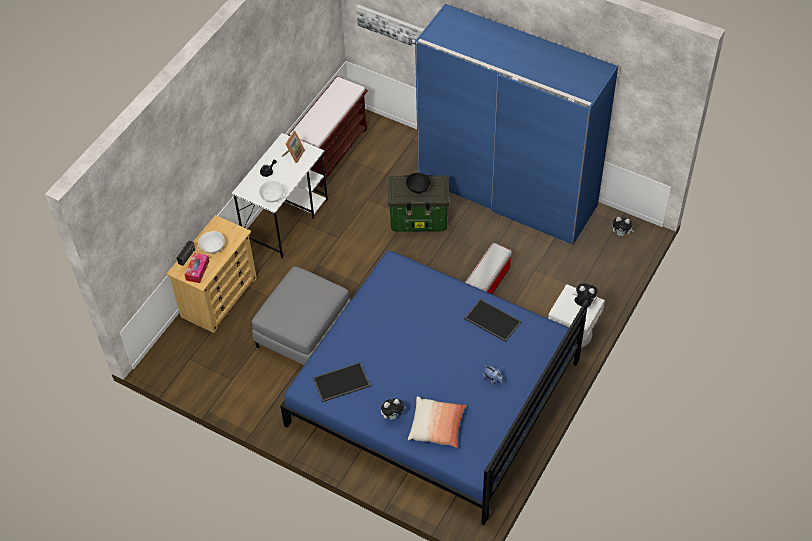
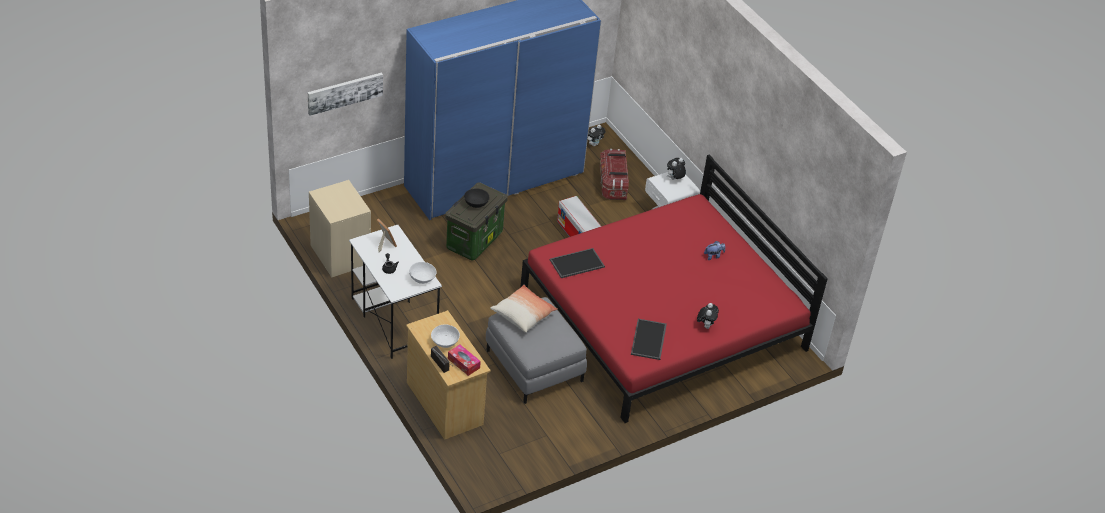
camera: 65 degrees left, 10 degrees down
blue bed [280,250,588,525] -> red bed [521,154,828,423]
brown bench [288,76,368,187] -> beige nightstand [309,180,371,277]
pillow [408,396,467,448] -> pillow moved to [490,285,558,333]
tray [464,299,522,342] -> tray moved to [550,248,605,278]
none -> storage box [600,149,629,200]

